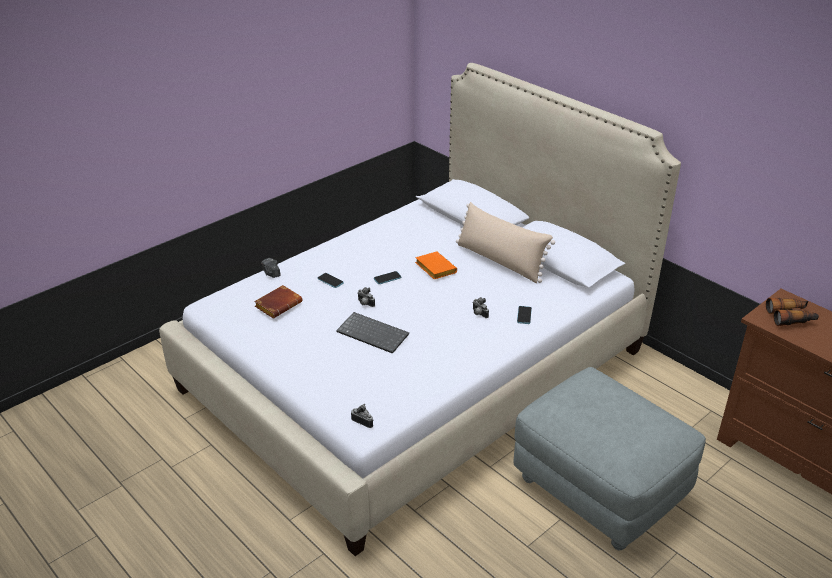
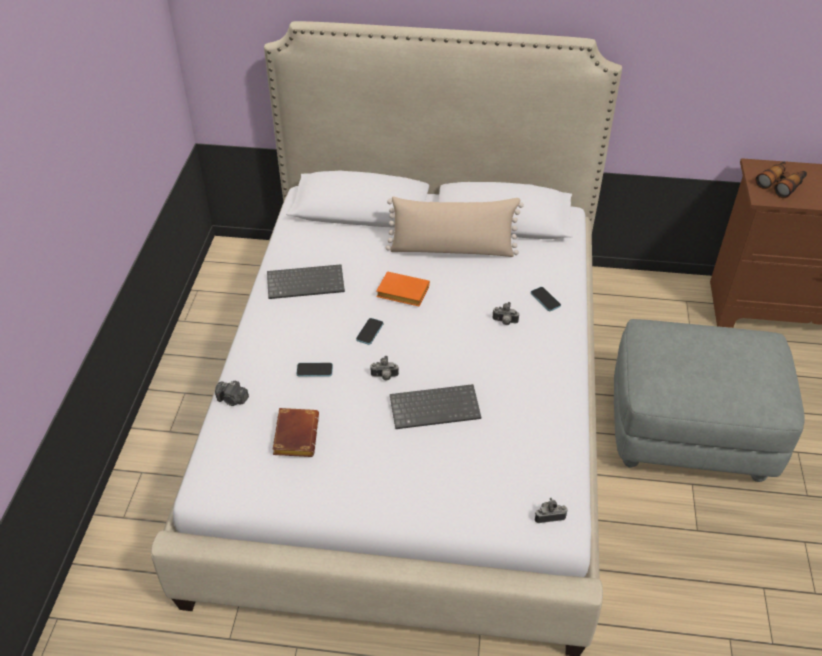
camera: 40 degrees left, 10 degrees up
none -> keyboard [267,264,345,299]

